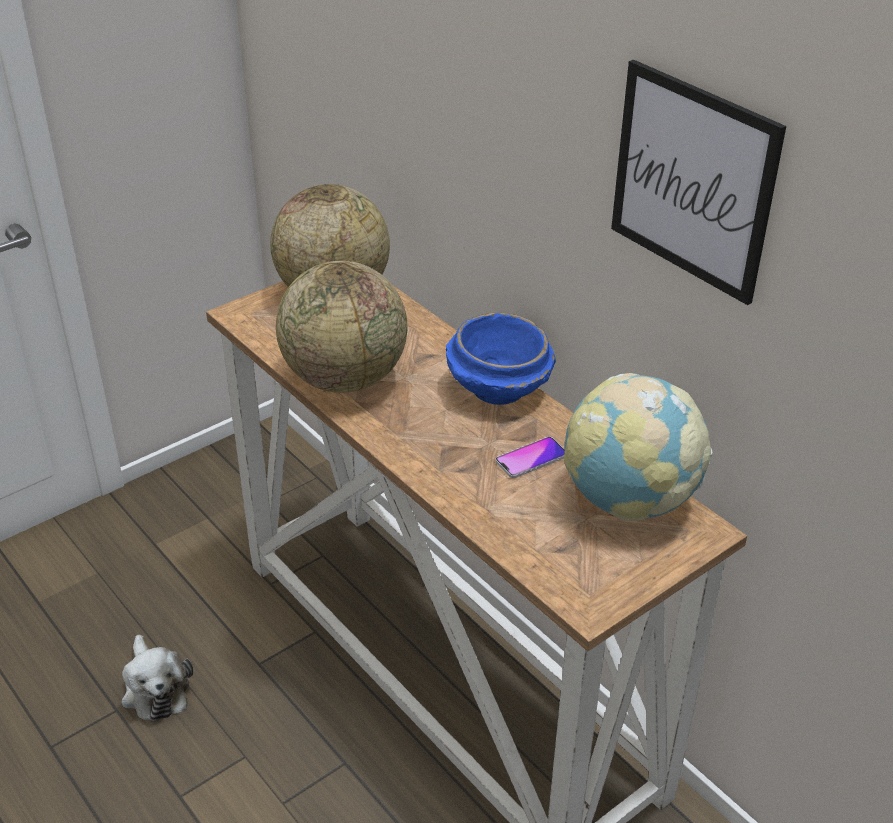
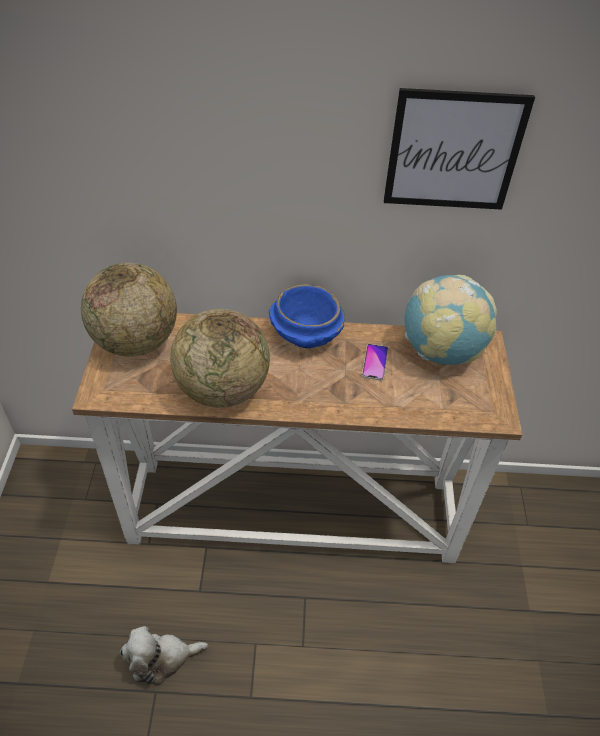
camera: 50 degrees left, 10 degrees up
plush toy [121,635,193,722] -> plush toy turned 150 degrees clockwise [120,626,208,685]

